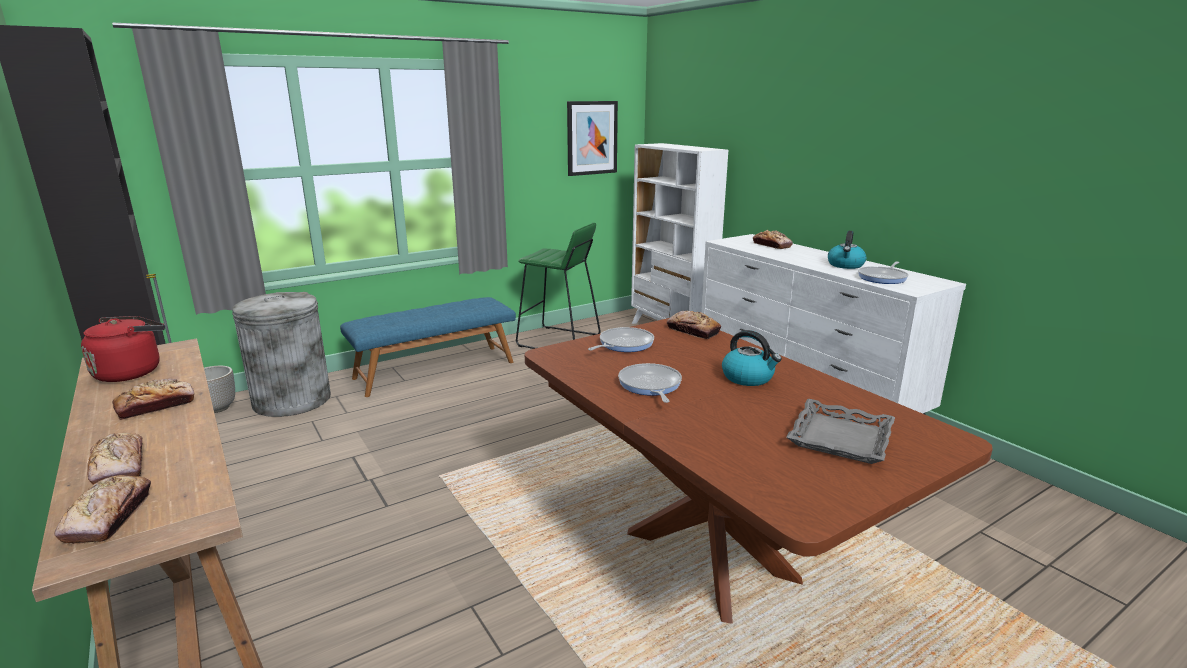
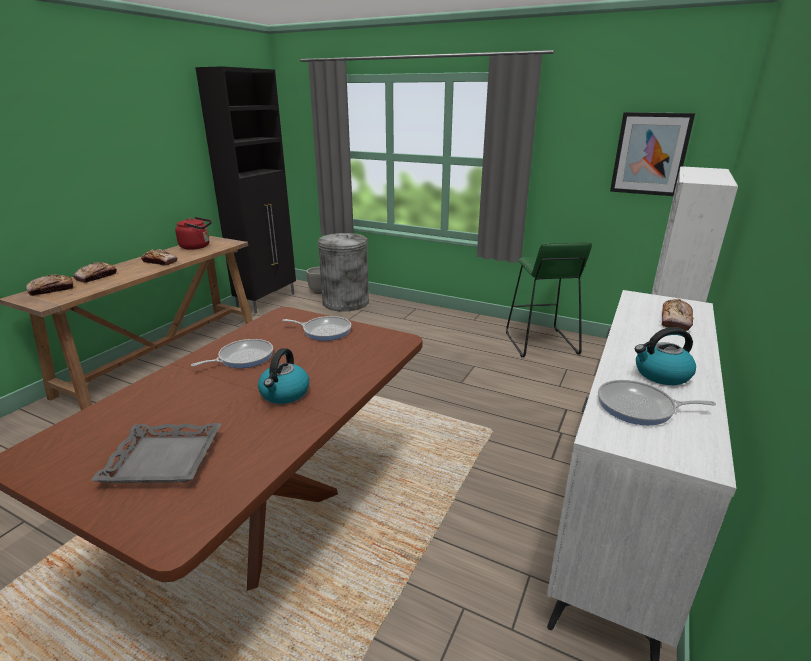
camera: 60 degrees right, 5 degrees up
blue bench [340,297,516,397] -> none
bread [667,311,721,339] -> none

